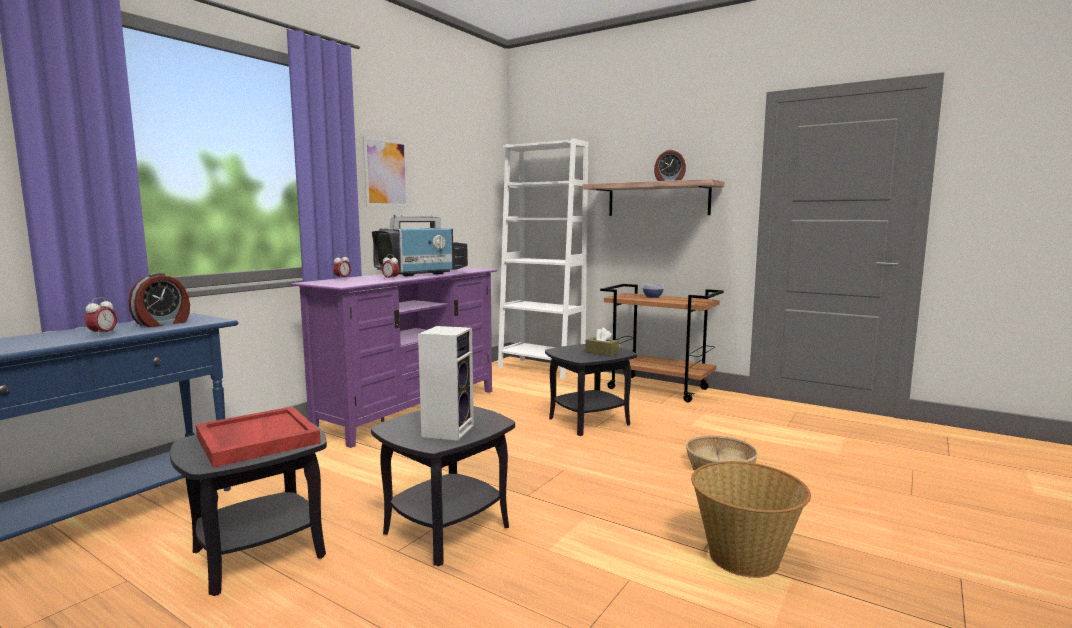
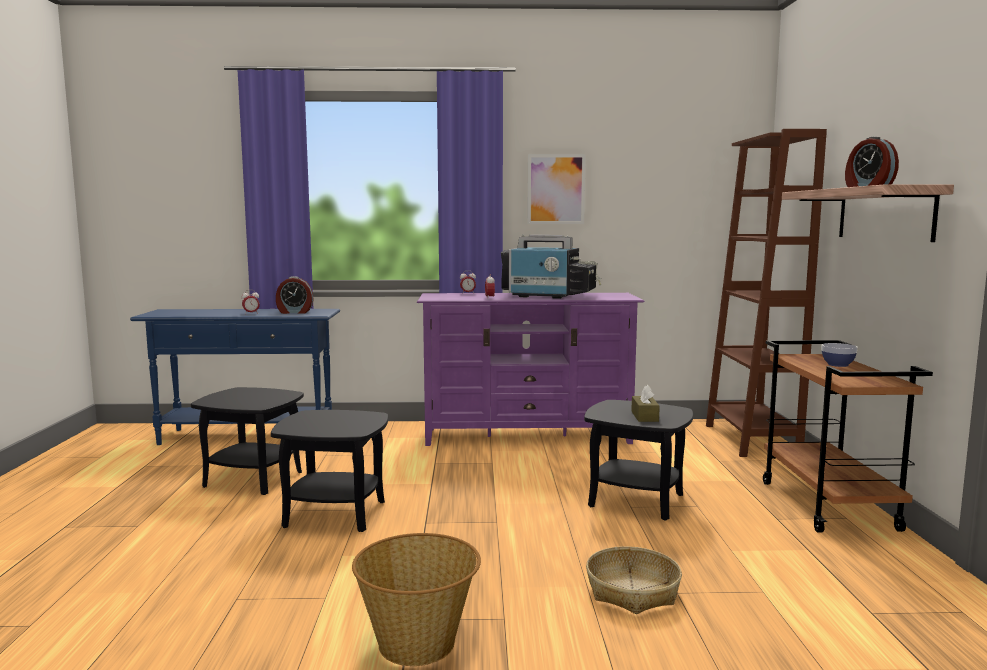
camera: 55 degrees right, 0 degrees up
red tray [196,406,321,468] -> none
speaker [418,326,474,441] -> none
white bookcase [498,138,588,379] -> brown bookcase [706,129,827,457]

